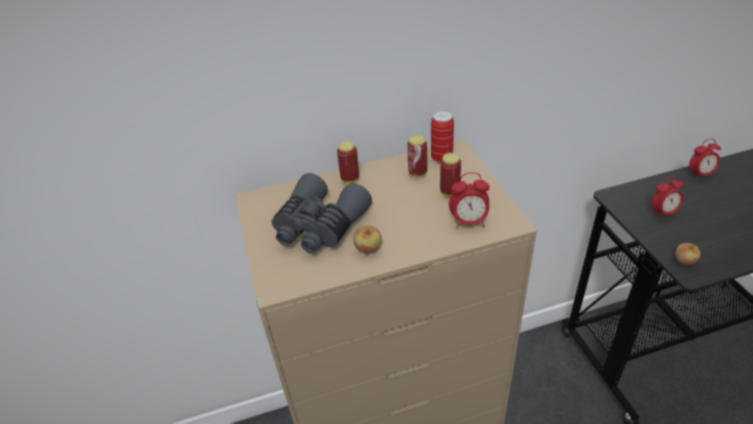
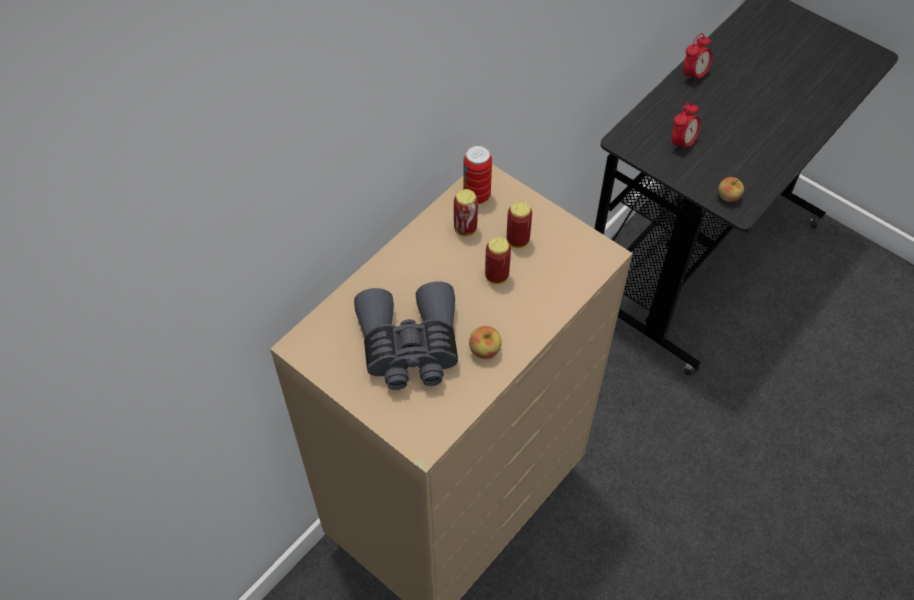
camera: 35 degrees left, 15 degrees up
can [337,141,359,183] -> can moved to [485,237,511,284]
alarm clock [449,172,490,229] -> none

